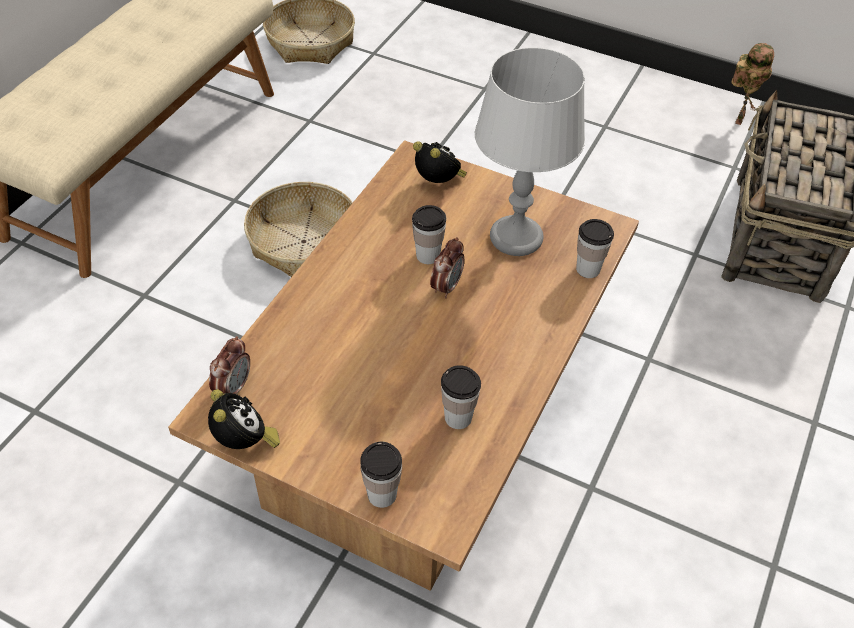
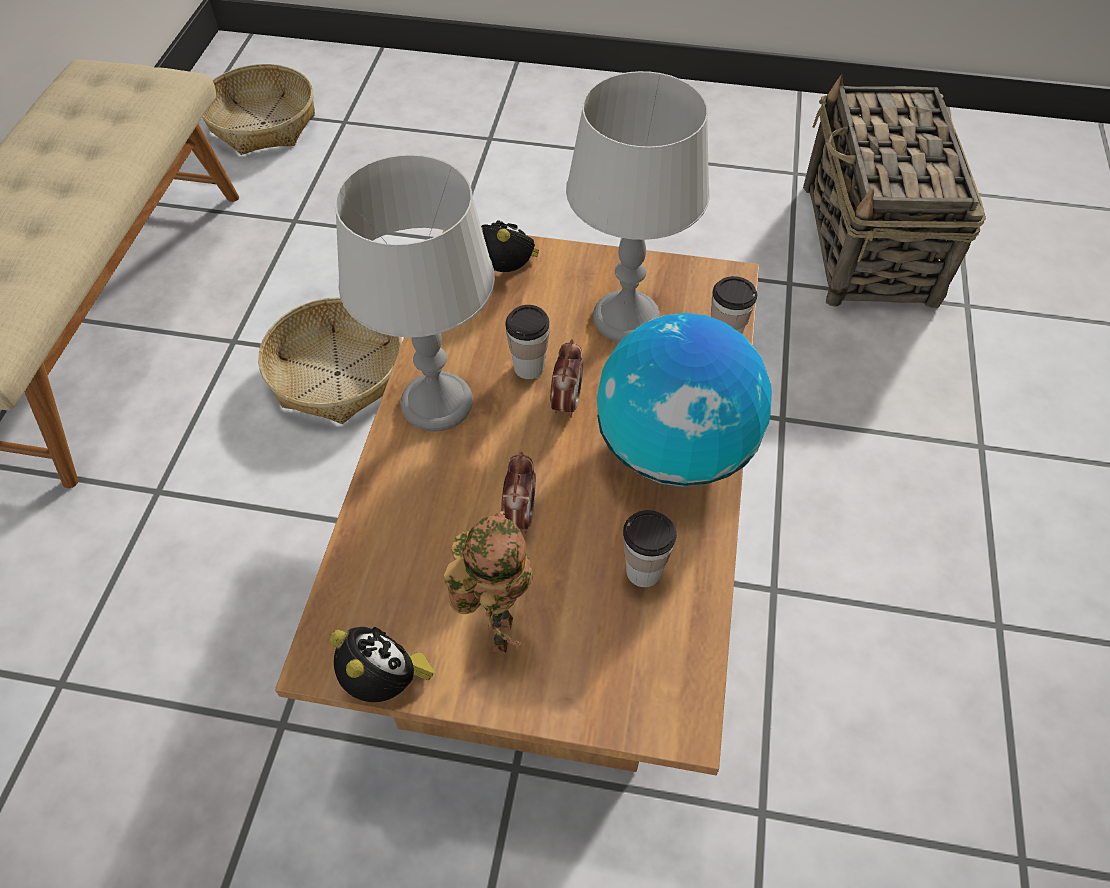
camera: 15 degrees left, 5 degrees up
alarm clock [209,336,250,394] -> alarm clock moved to [501,452,536,534]
cup [360,442,402,508] -> none
toy robot [731,43,774,125] -> toy robot moved to [444,511,533,654]
none -> grey table lamp [335,154,495,432]
none -> globe [597,313,772,487]

